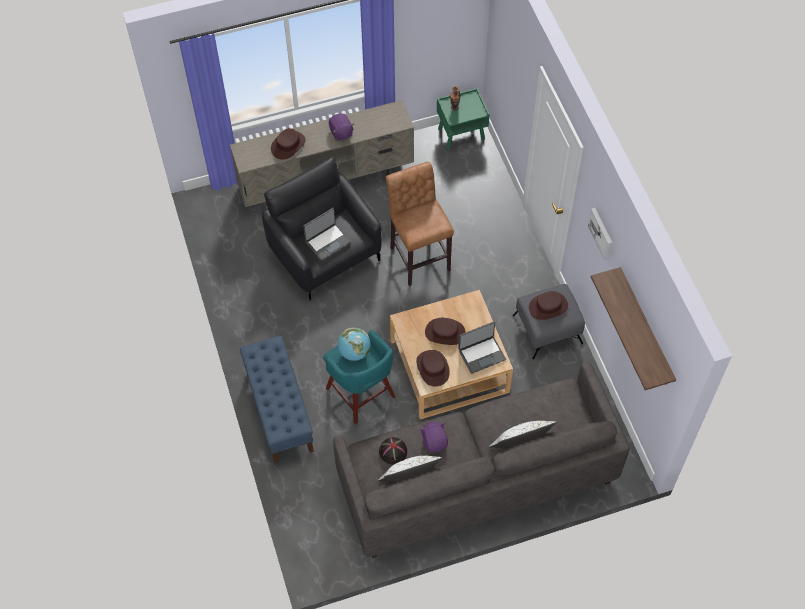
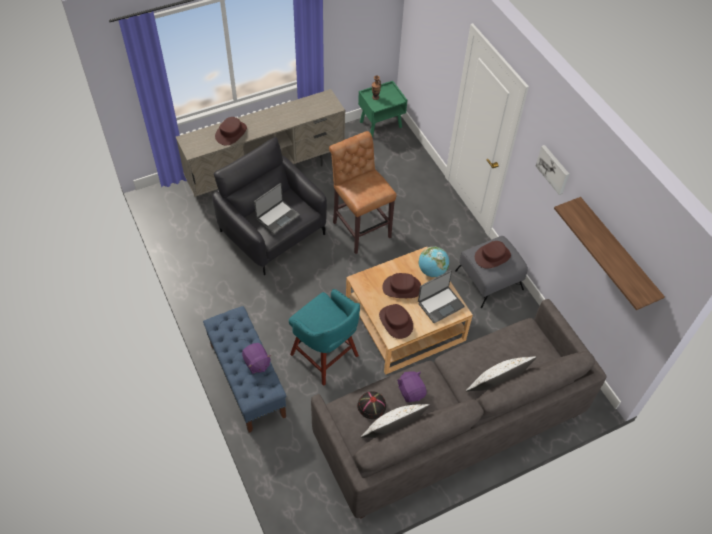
camera: 10 degrees left, 5 degrees down
purple plush toy [329,114,354,141] -> purple plush toy moved to [242,343,271,374]
globe [338,328,371,361] -> globe moved to [419,247,449,277]

